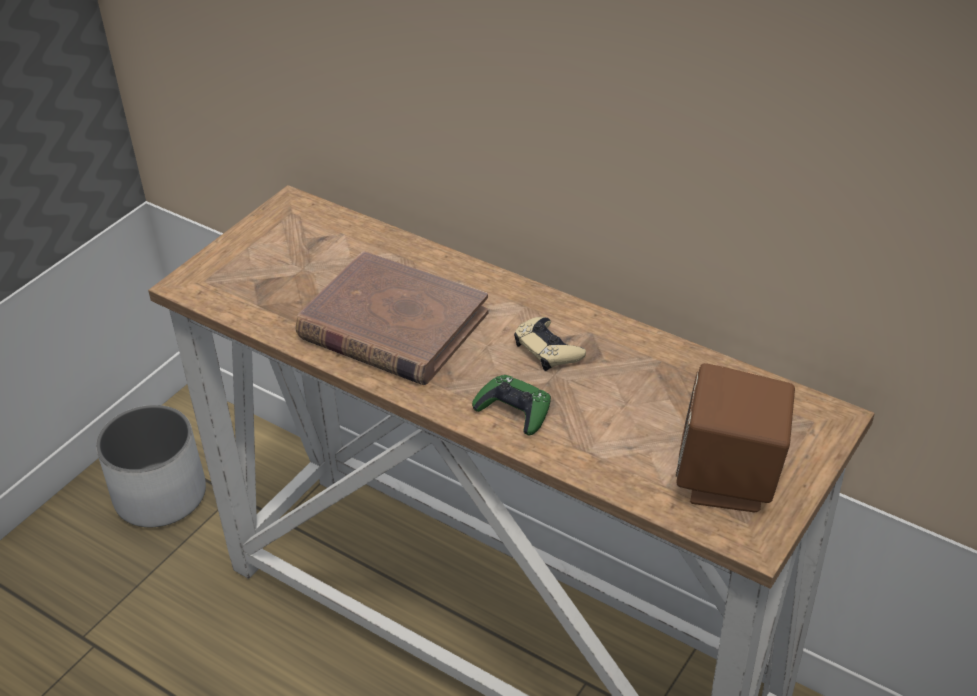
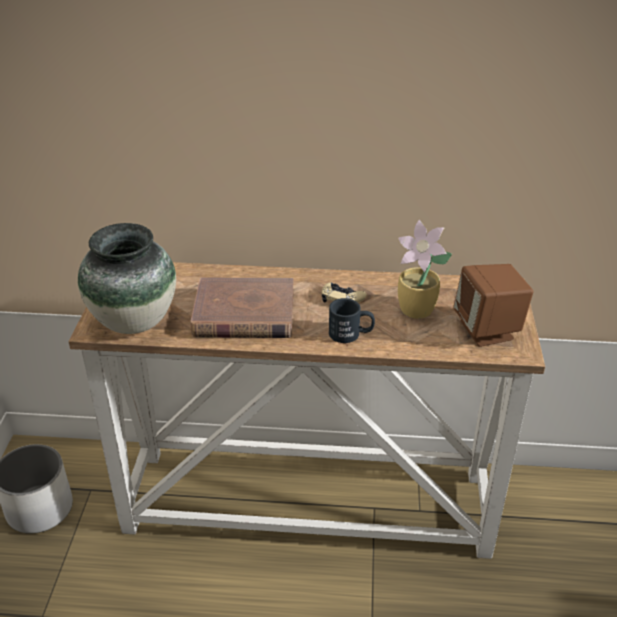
camera: 30 degrees left, 5 degrees down
green game controller [472,375,551,436] -> black mug [329,298,375,343]
none -> vase [78,223,176,334]
none -> potted plant [398,220,452,319]

